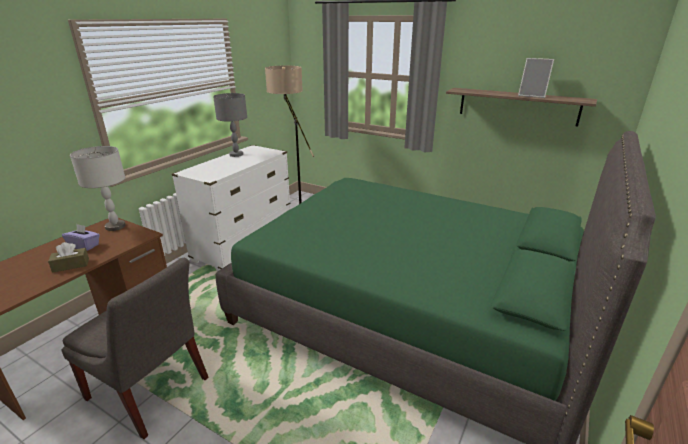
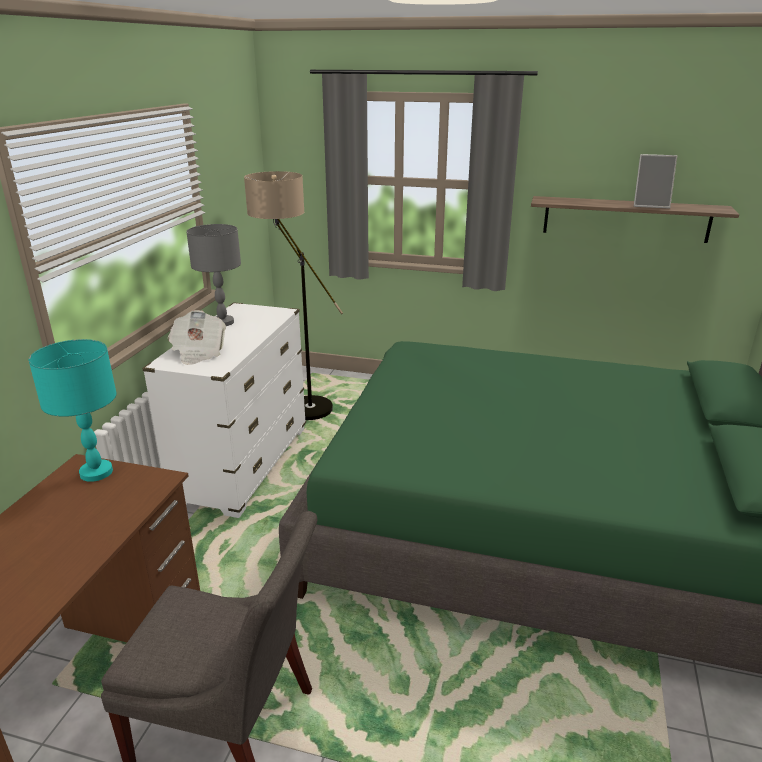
camera: 15 degrees left, 0 degrees up
brown tissue box [48,242,89,273] -> none
purple tissue box [62,224,100,251] -> none
grey table lamp [70,146,126,231] -> turquoise table lamp [28,339,117,482]
none -> newspaper [168,310,226,365]

